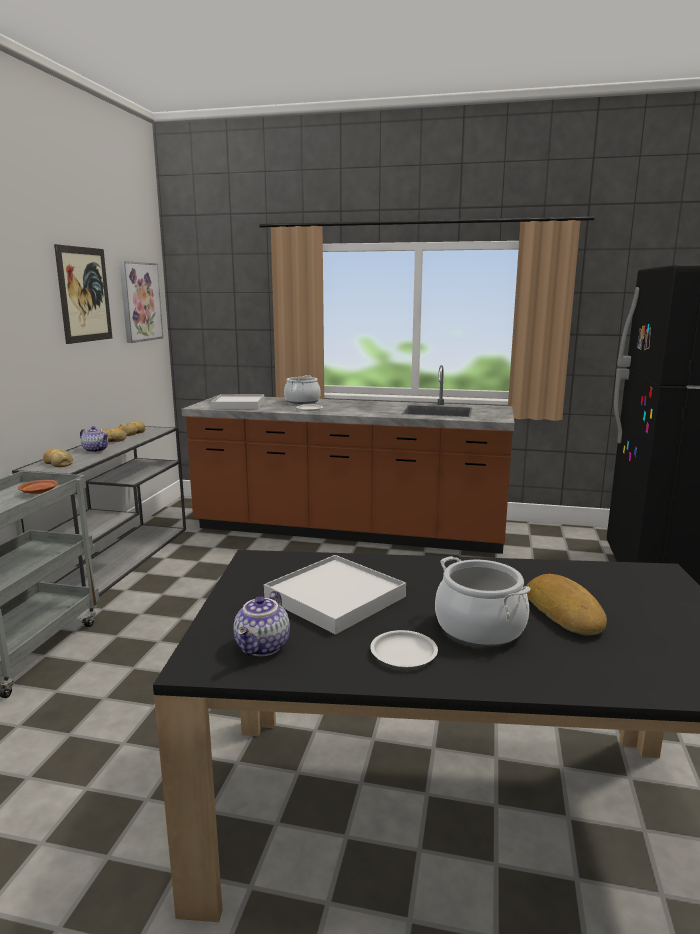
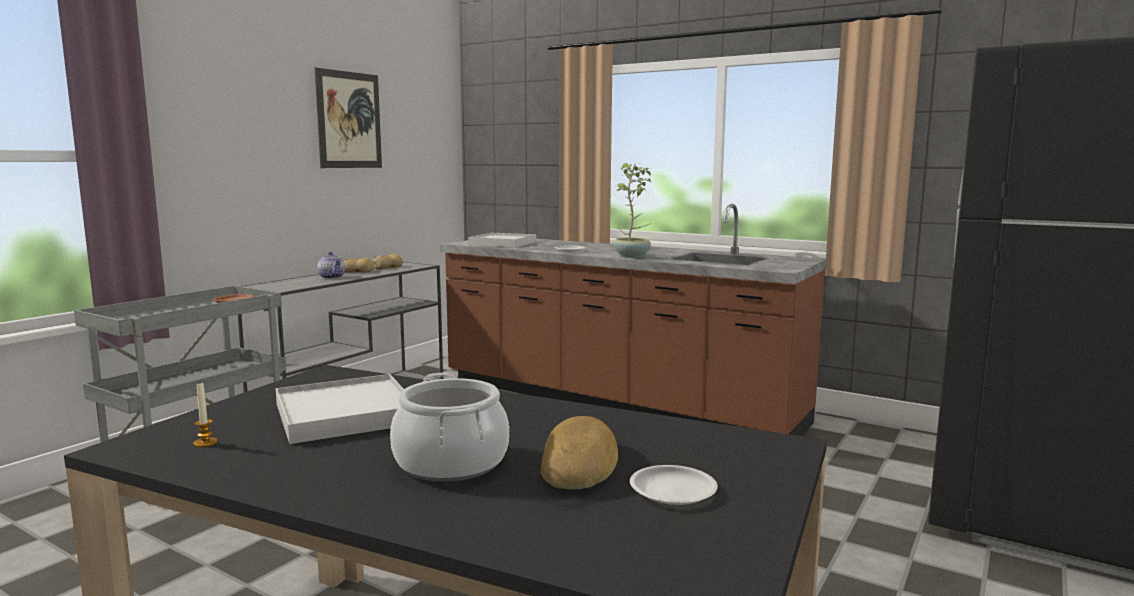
camera: 20 degrees right, 5 degrees down
bread [43,449,73,467] -> none
picture [119,261,163,343] -> none
teapot [233,590,290,656] -> candle [194,383,218,447]
cooking pot [284,375,321,404] -> none
white plate [370,630,438,667] -> white plate moved to [630,465,718,505]
none -> potted plant [614,163,651,258]

